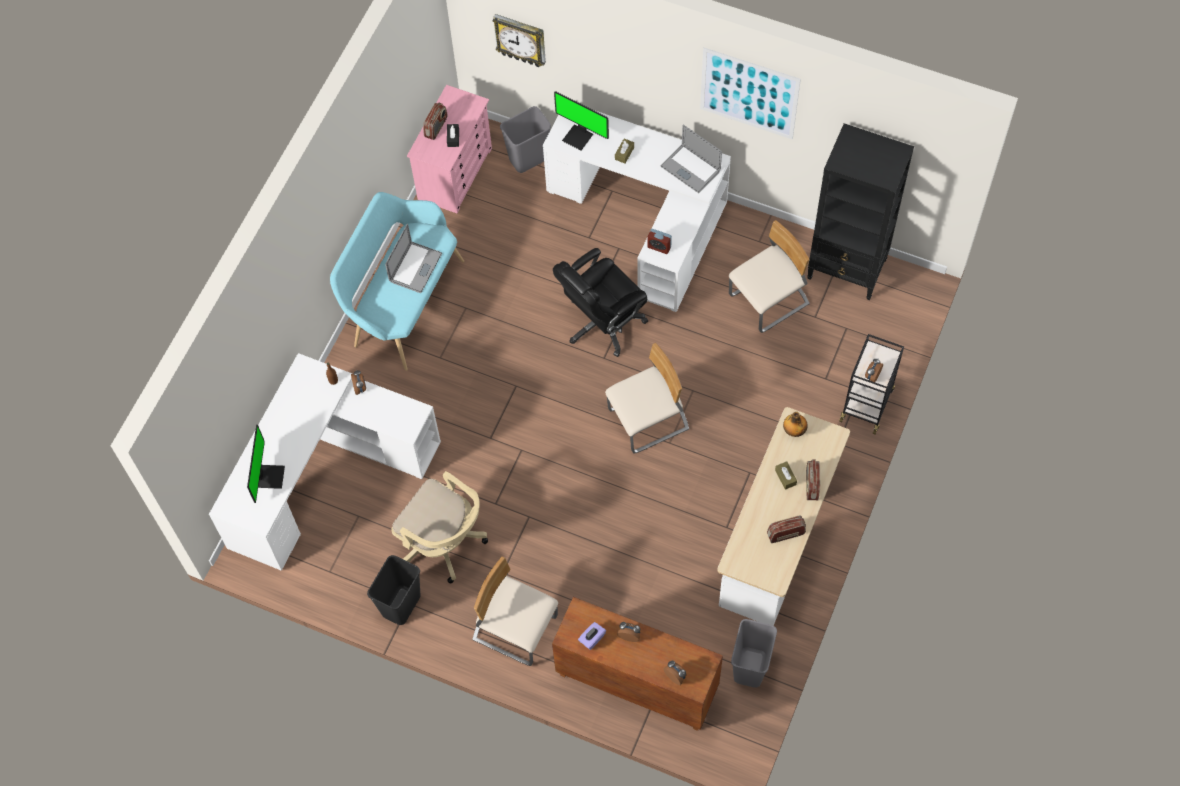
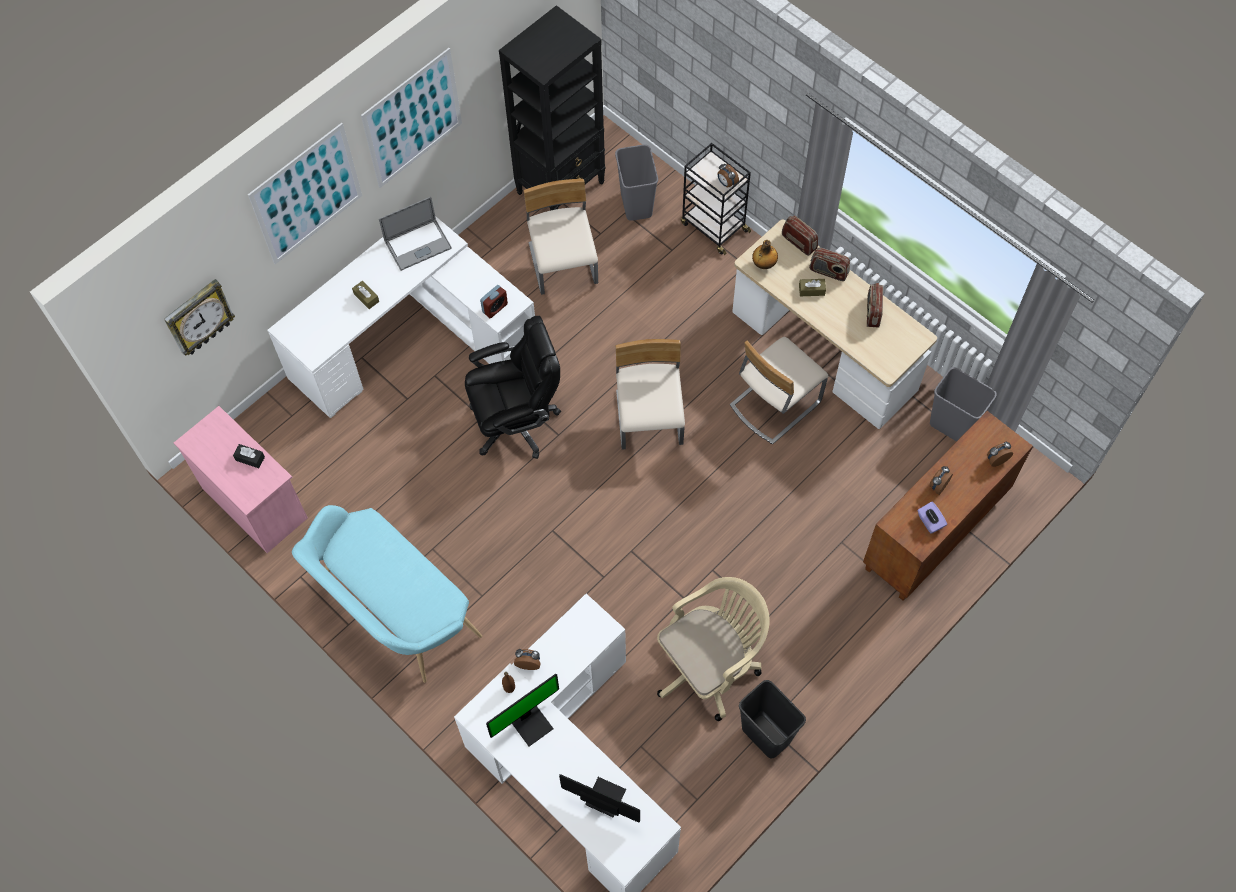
camera: 70 degrees left, 0 degrees up
laptop [385,224,442,293] -> none
radio [423,102,447,140] -> radio moved to [782,215,818,256]
beige chair [472,557,558,666] -> beige chair moved to [730,337,828,444]
grey trash can [500,106,551,173] -> grey trash can moved to [615,144,658,221]
black office chair [553,248,648,357] -> black office chair turned 90 degrees counterclockwise [465,316,561,459]
monitor [554,91,609,150] -> monitor moved to [486,674,559,746]
none -> picture [248,123,362,264]

